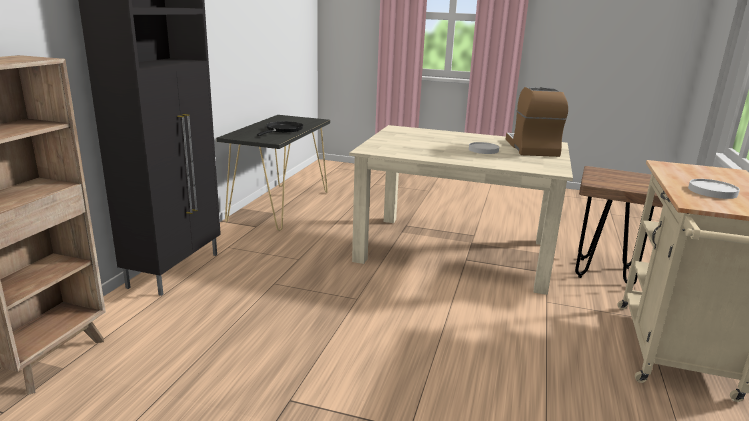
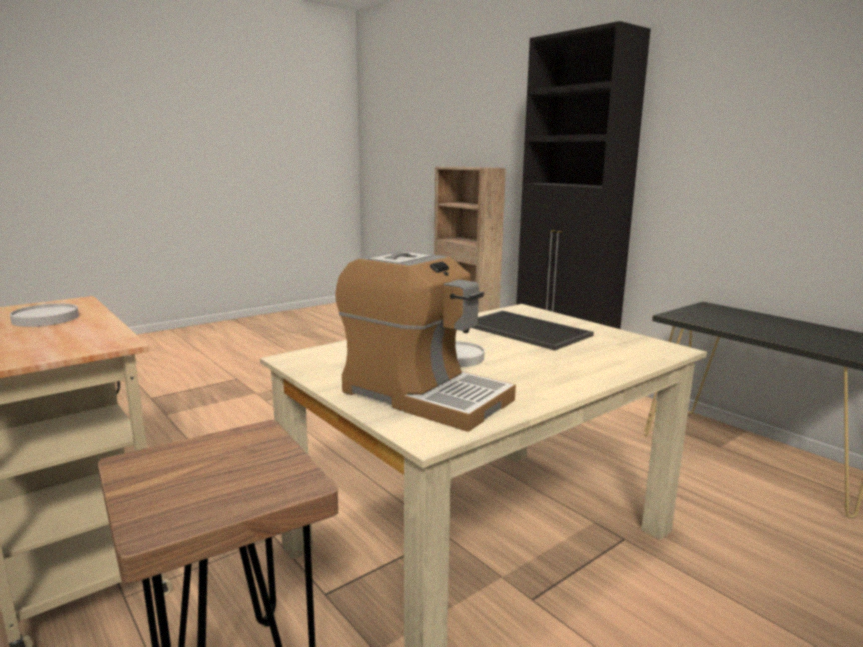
camera: 125 degrees right, 5 degrees down
black frying pan [257,121,303,136] -> none
none -> tray [472,311,594,350]

